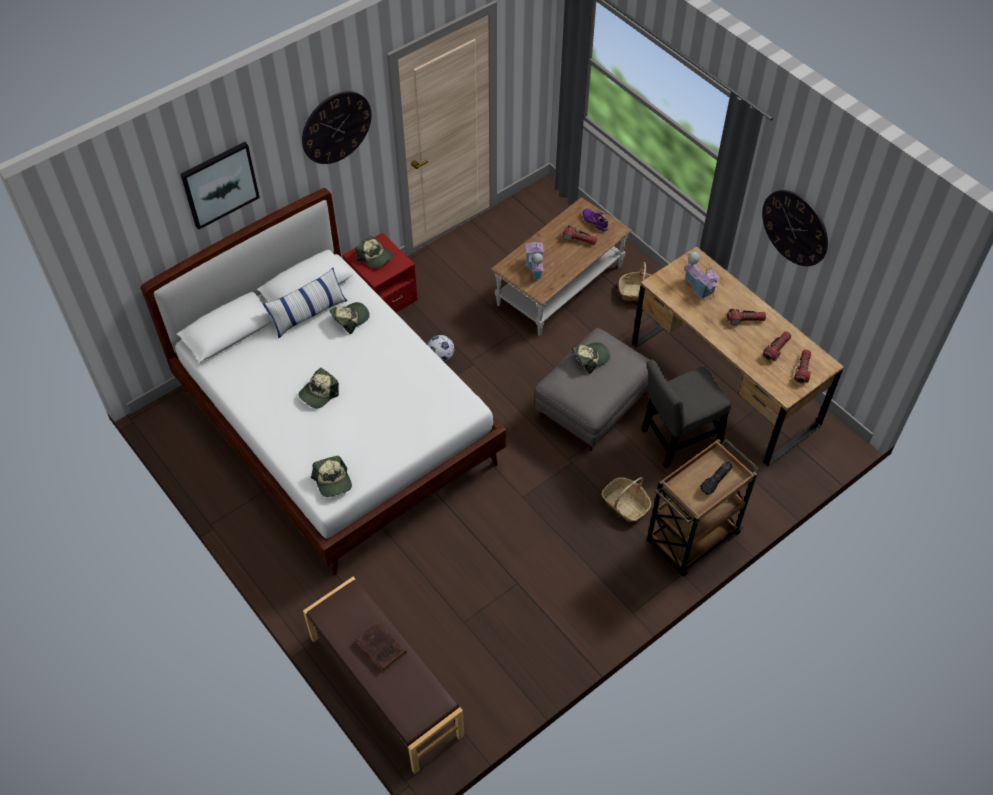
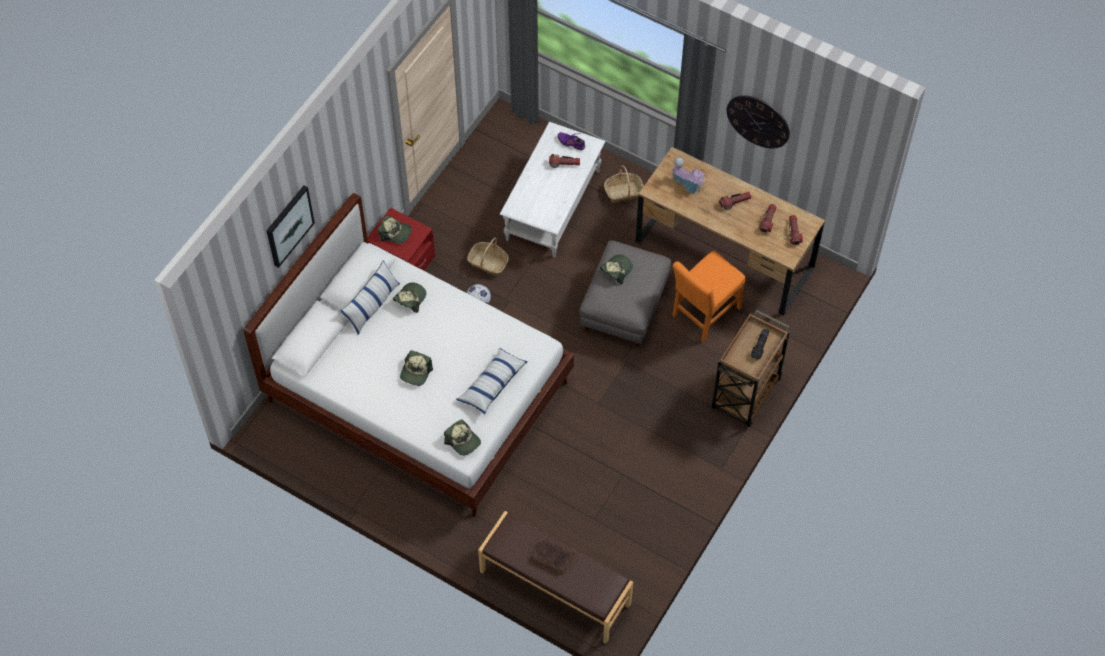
camera: 20 degrees left, 5 degrees up
wall clock [302,91,371,164] -> none
brown coffee table [490,197,632,336] -> white coffee table [500,122,605,258]
toy house [525,236,544,280] -> none
basket [601,477,651,522] -> basket moved to [467,237,509,275]
grey chair [642,360,731,468] -> orange chair [672,251,746,343]
none -> pillow [456,348,528,415]

